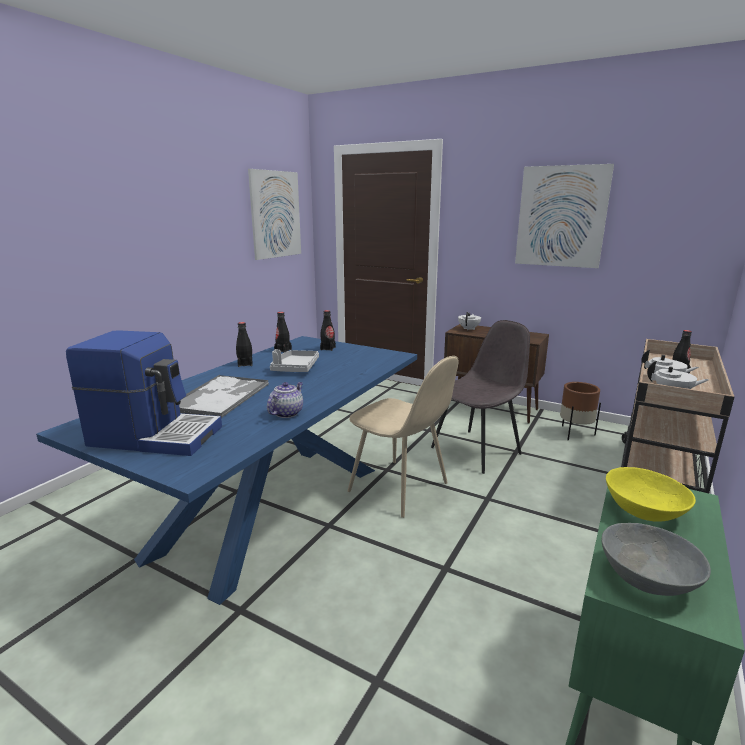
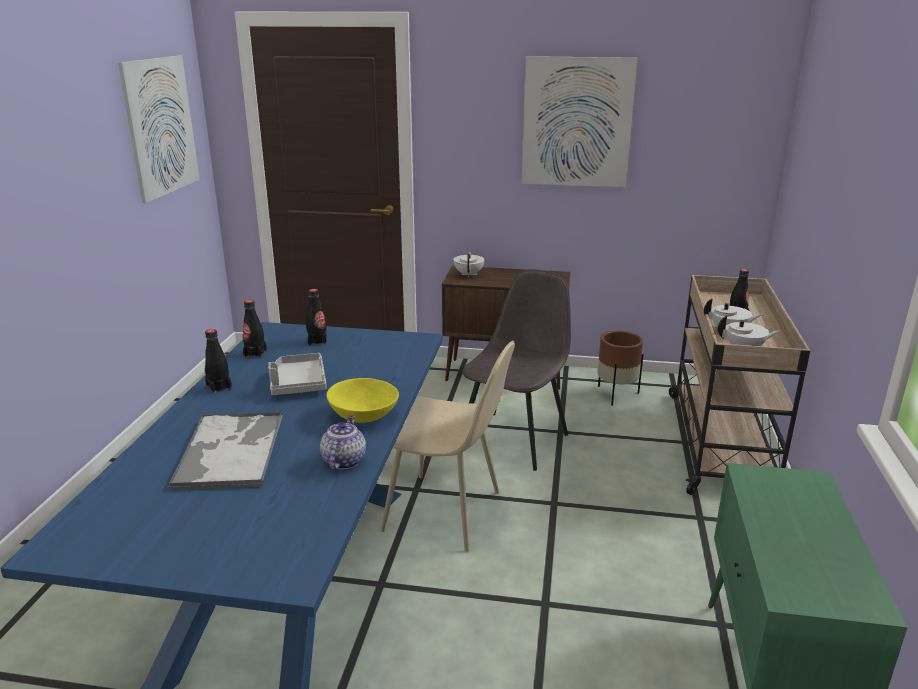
camera: 20 degrees left, 5 degrees up
coffee machine [66,330,222,456] -> none
grey bowl [601,523,711,596] -> none
yellow bowl [606,467,696,522] -> yellow bowl moved to [327,378,399,423]

